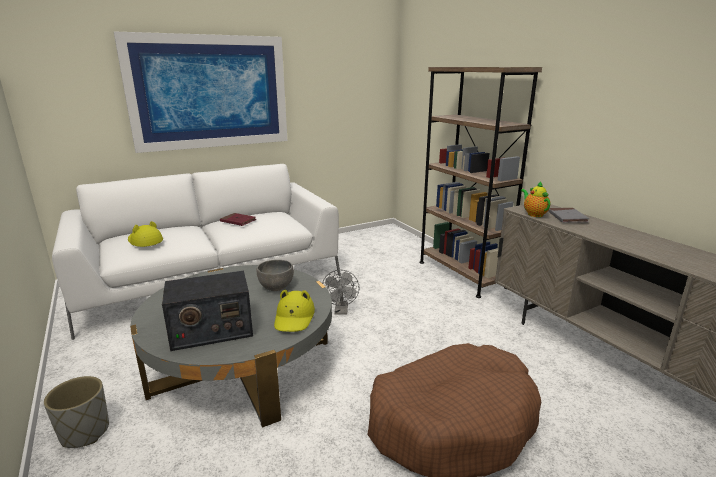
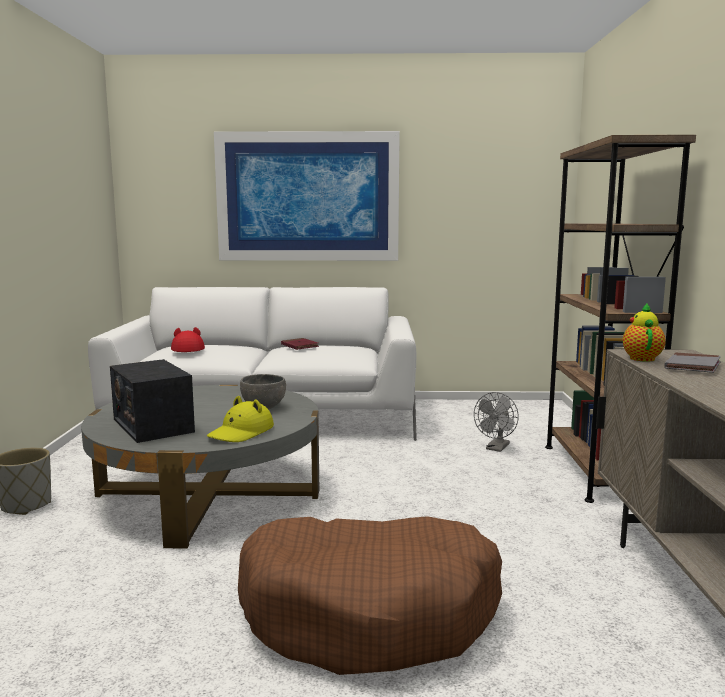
camera: 30 degrees right, 10 degrees down
yellow hat [128,221,163,247] -> red hat [171,327,205,352]
radio [162,271,253,351] -> radio turned 45 degrees clockwise [110,359,195,443]
grey fan [322,270,359,315] -> grey fan moved to [474,392,519,452]

